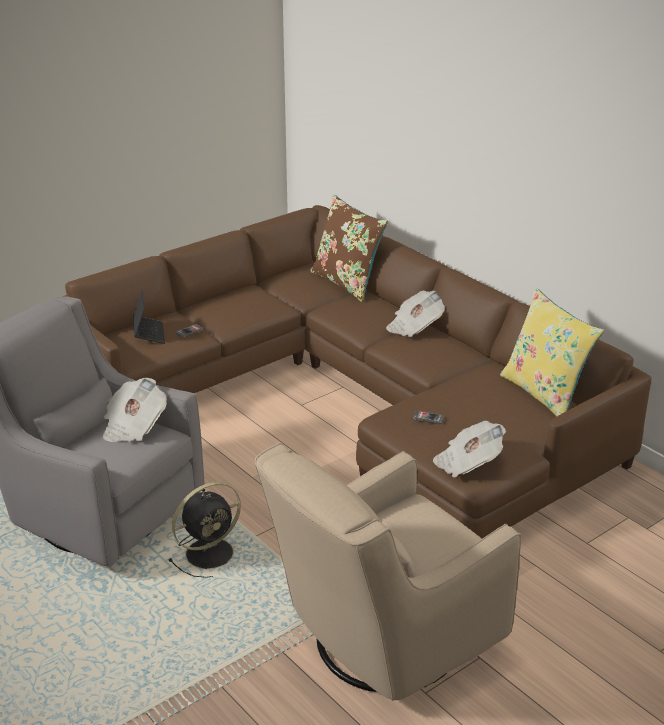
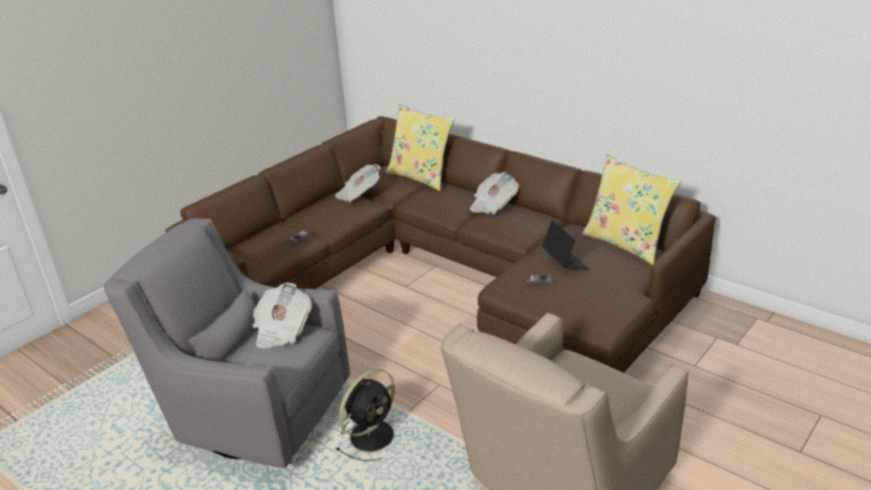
camera: 10 degrees left, 0 degrees up
laptop [133,290,165,344] -> laptop moved to [542,220,589,270]
brown pillow [310,194,388,302] -> yellow pillow [386,104,455,191]
newspaper [433,421,506,478] -> newspaper moved to [335,164,381,203]

